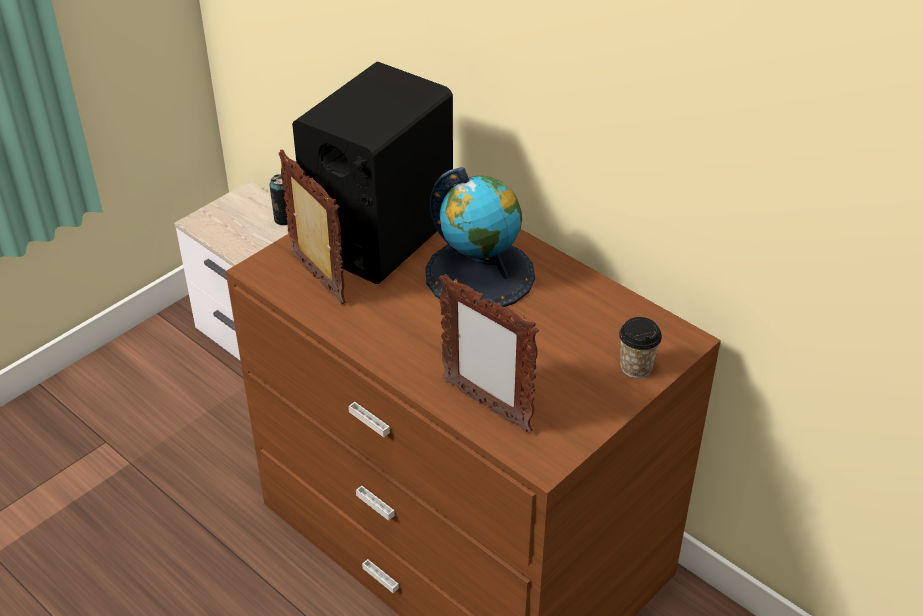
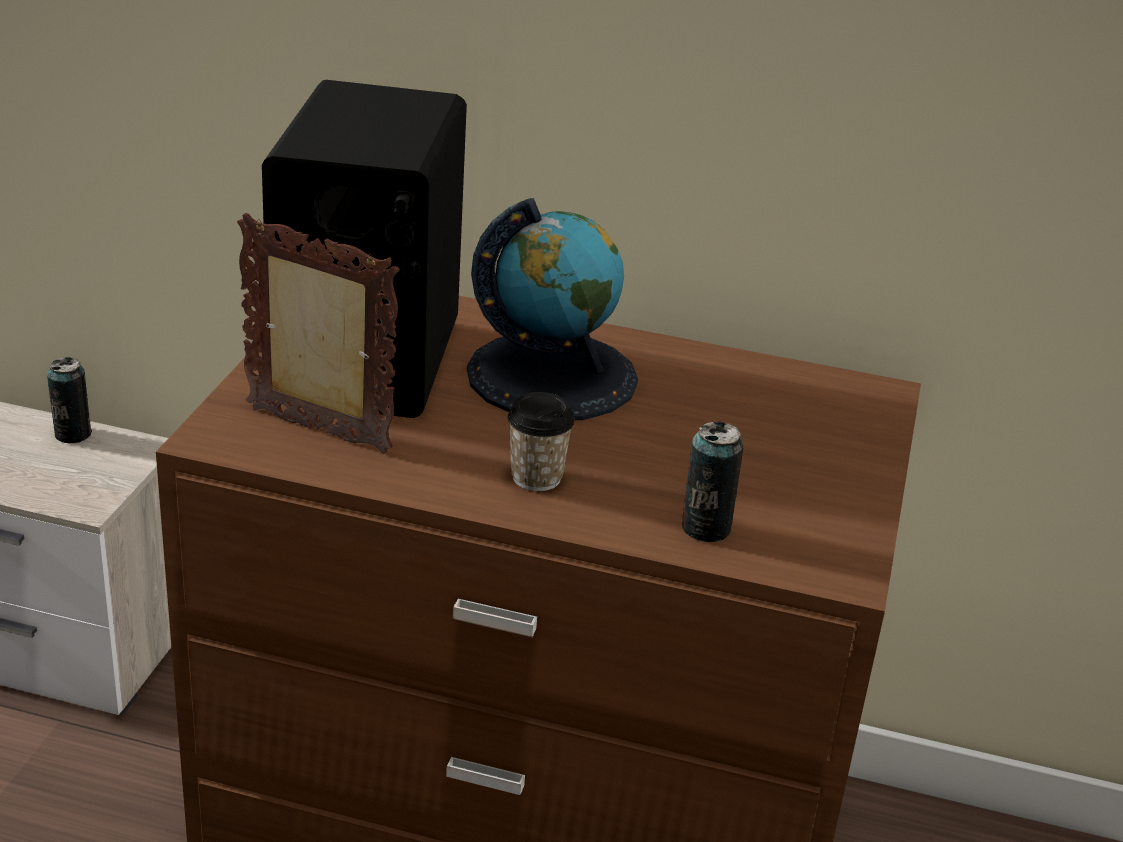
camera: 30 degrees left, 10 degrees down
picture frame [439,274,539,433] -> can [682,421,744,542]
cup [619,317,662,378] -> cup moved to [507,392,575,491]

